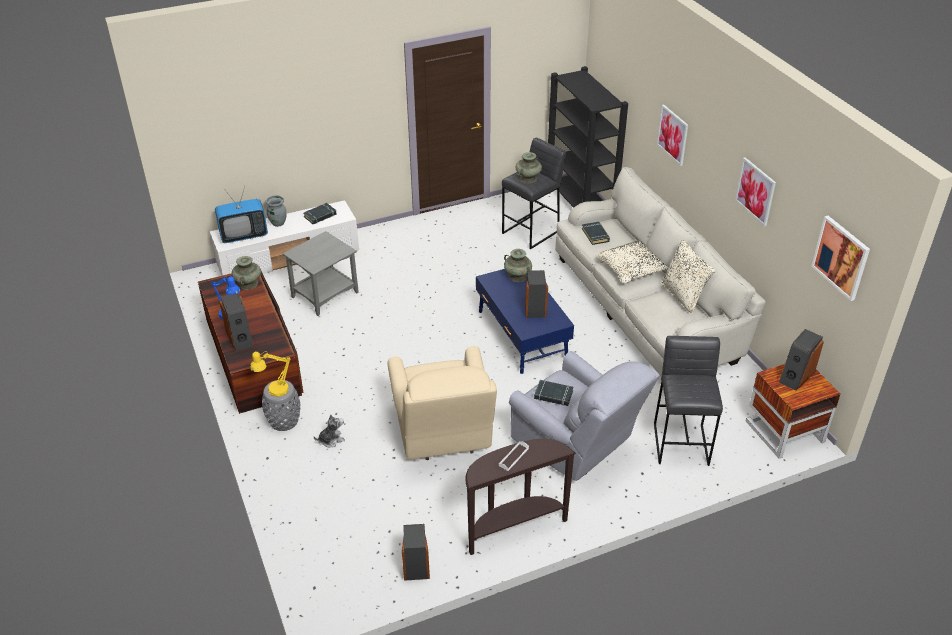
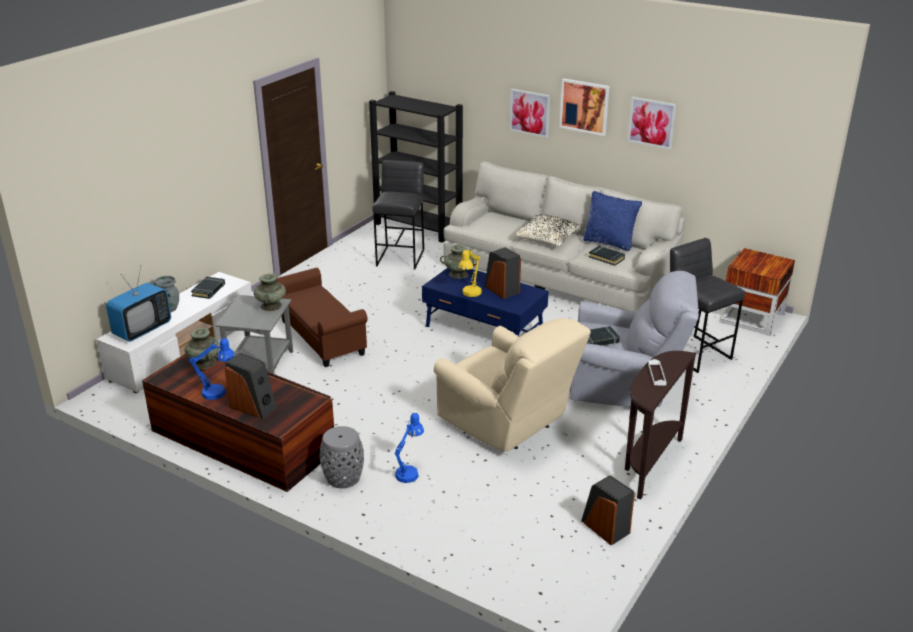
camera: 35 degrees left, 10 degrees down
yellow table lamp [250,351,291,397] -> yellow table lamp moved to [458,249,482,297]
plush toy [314,414,345,447] -> blue table lamp [394,413,424,483]
turquoise vase [516,152,542,183] -> turquoise vase moved to [254,274,286,311]
black book [582,222,610,245] -> black book moved to [589,246,625,266]
beige pillow [662,240,715,313] -> blue pillow [583,191,642,251]
speaker [779,329,824,390] -> none
picture [811,216,870,301] -> picture moved to [559,79,609,136]
none -> brown ottoman [276,268,368,367]

